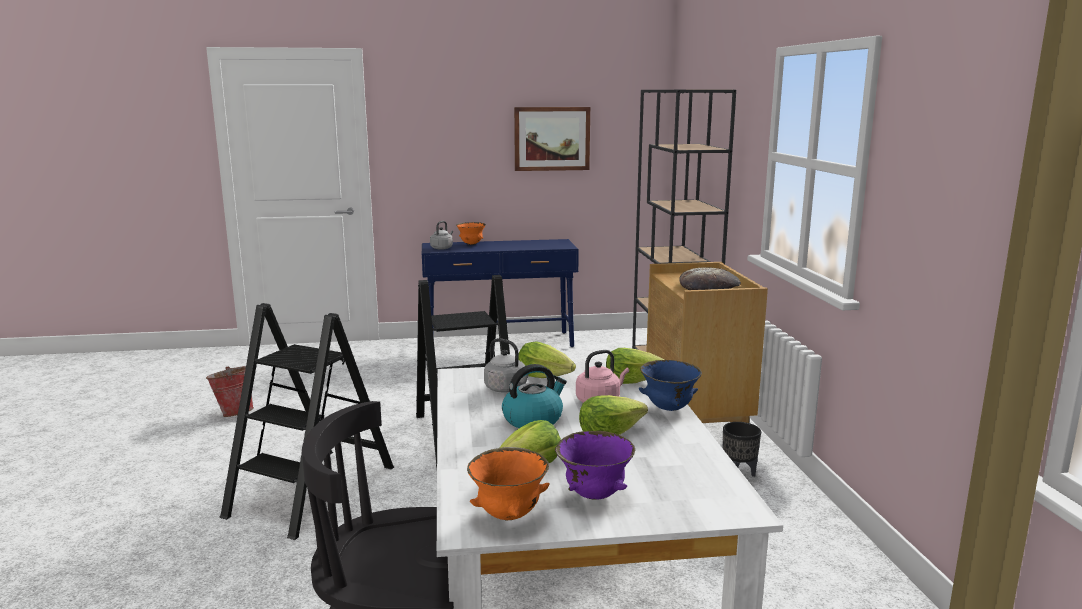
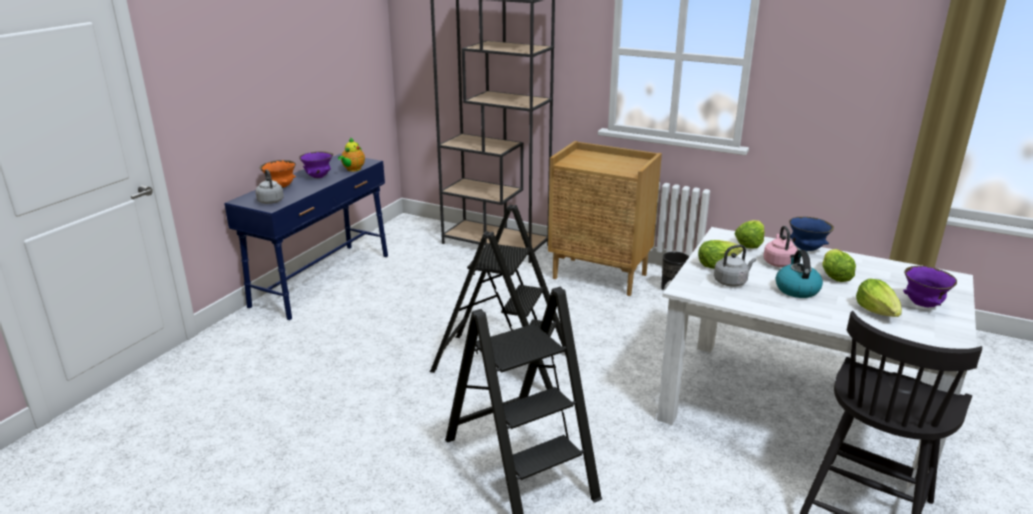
camera: 55 degrees left, 10 degrees up
bucket [206,366,254,417] -> none
orange bowl [467,447,550,520] -> none
picture [514,107,590,171] -> none
bread [679,267,741,290] -> none
none -> purple bowl [299,151,333,178]
none -> teapot [338,137,365,172]

